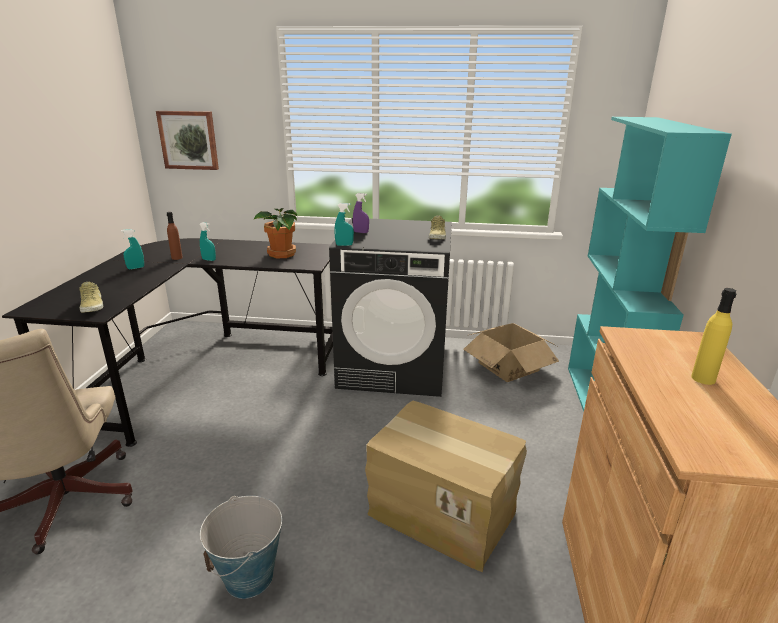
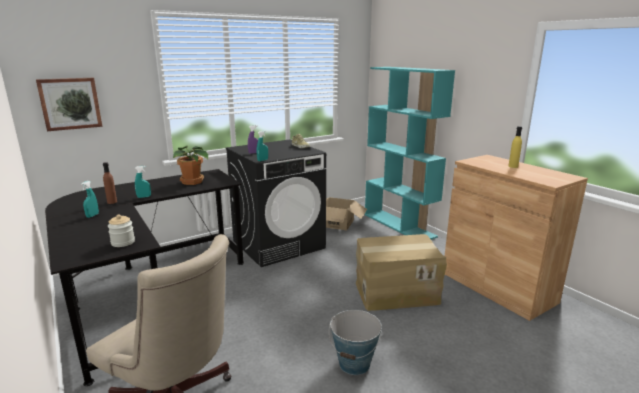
camera: 40 degrees left, 5 degrees down
beige shoe [79,282,103,313] -> jar [108,215,135,247]

